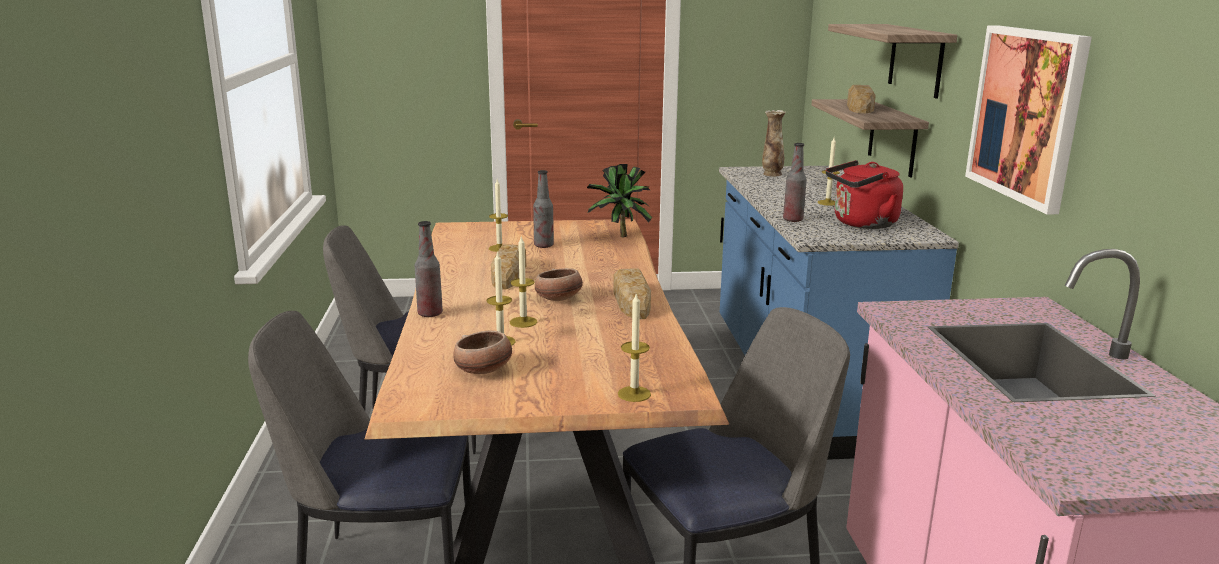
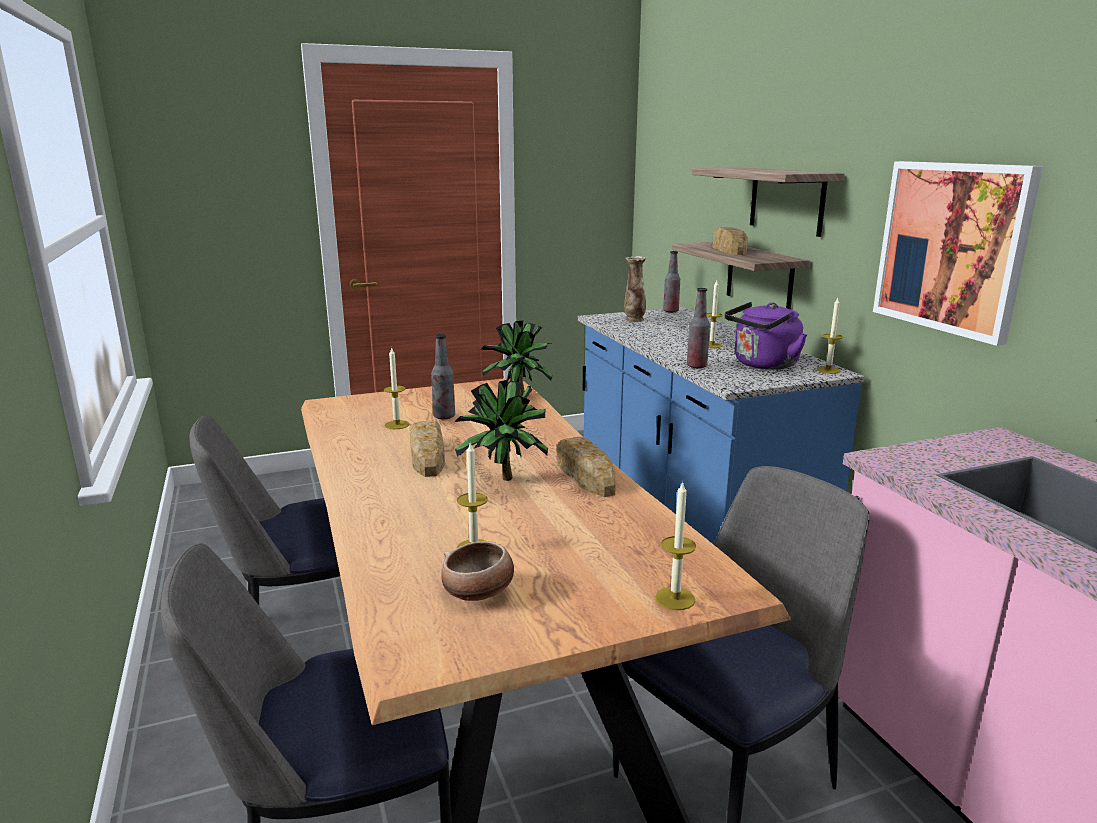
camera: 15 degrees left, 0 degrees up
bottle [415,221,443,317] -> bottle moved to [663,251,680,313]
candle [510,237,537,328] -> candle moved to [817,298,843,374]
bowl [535,268,583,301] -> potted plant [454,380,549,481]
red kettle [826,160,903,229] -> purple kettle [725,302,807,370]

